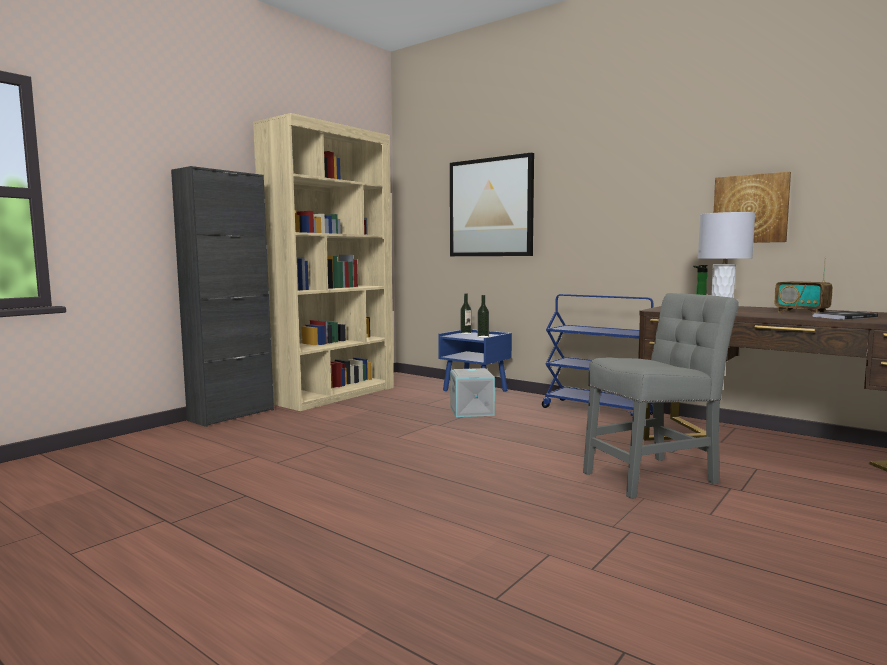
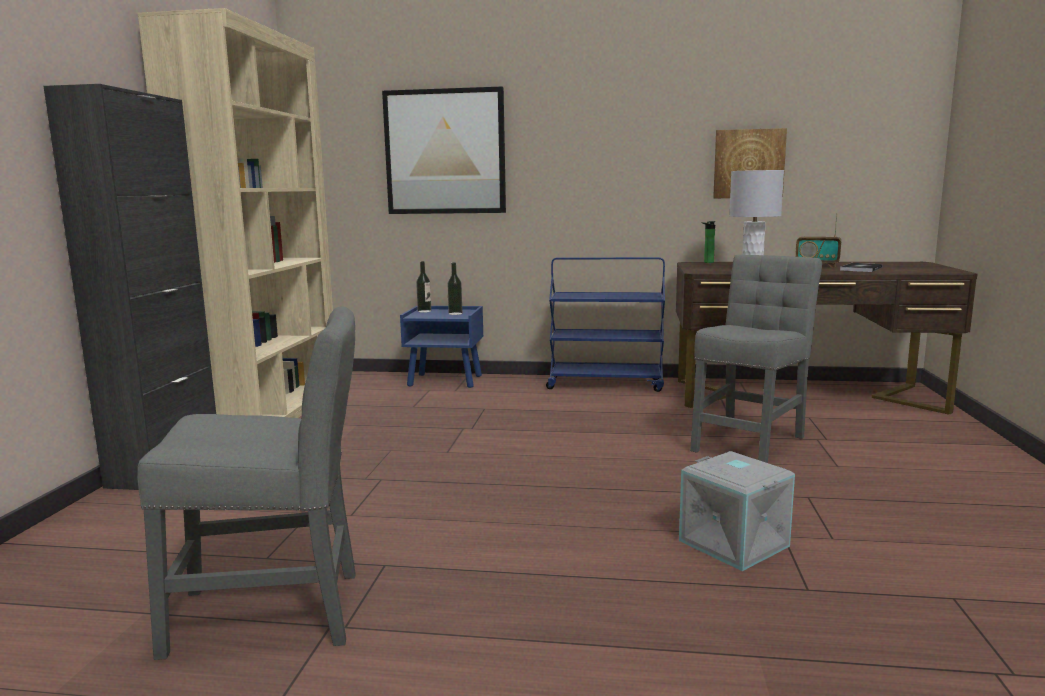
camera: 30 degrees left, 5 degrees up
grey storage box [450,368,495,417] -> grey storage box moved to [679,451,795,571]
none -> grey chair [137,306,356,660]

